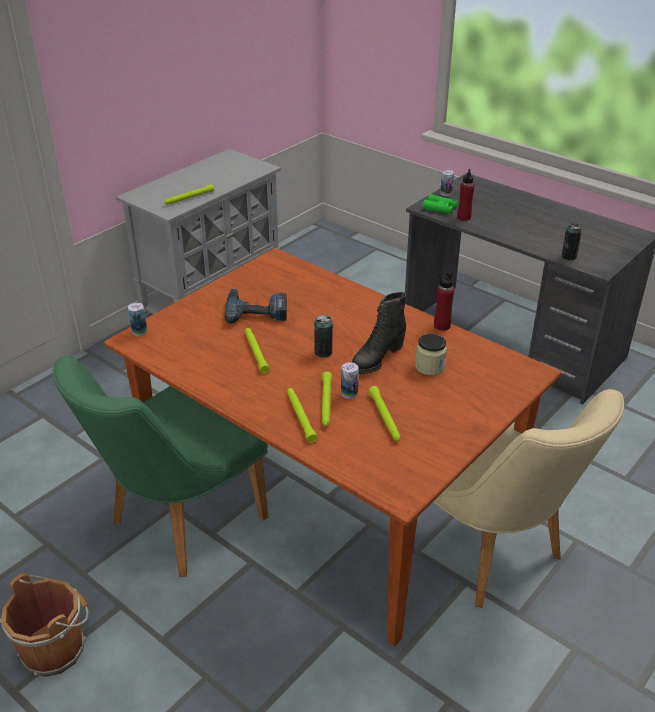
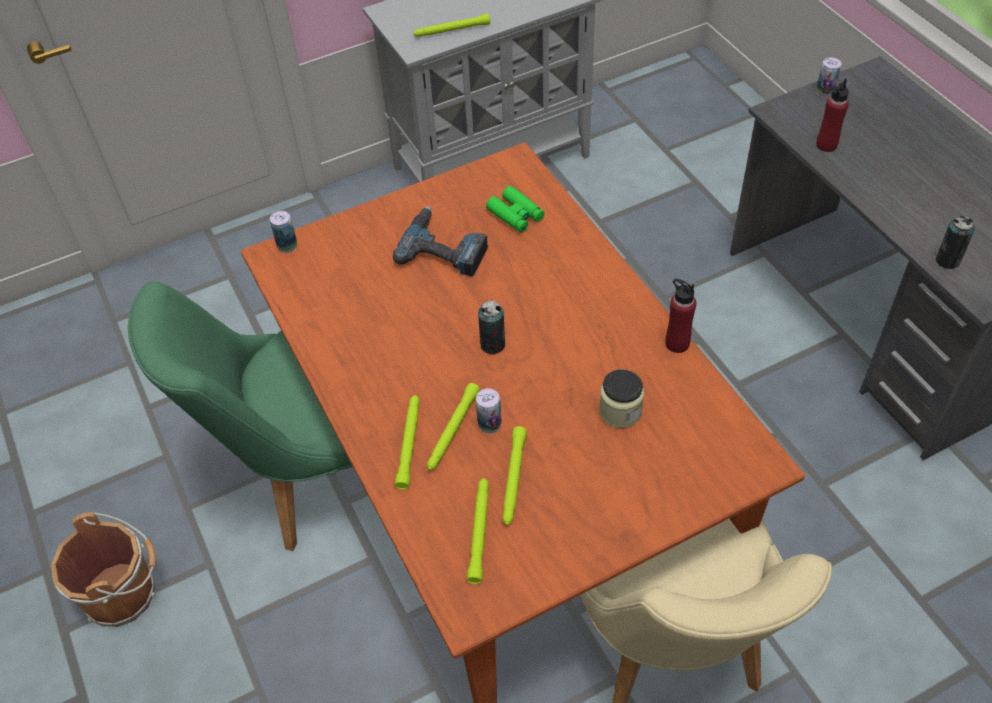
camera: 25 degrees right, 15 degrees up
green flashlight [245,328,270,373] -> green flashlight moved to [467,478,489,584]
black boot [352,292,406,374] -> none
green binoculars [423,194,458,214] -> green binoculars moved to [486,186,545,233]

